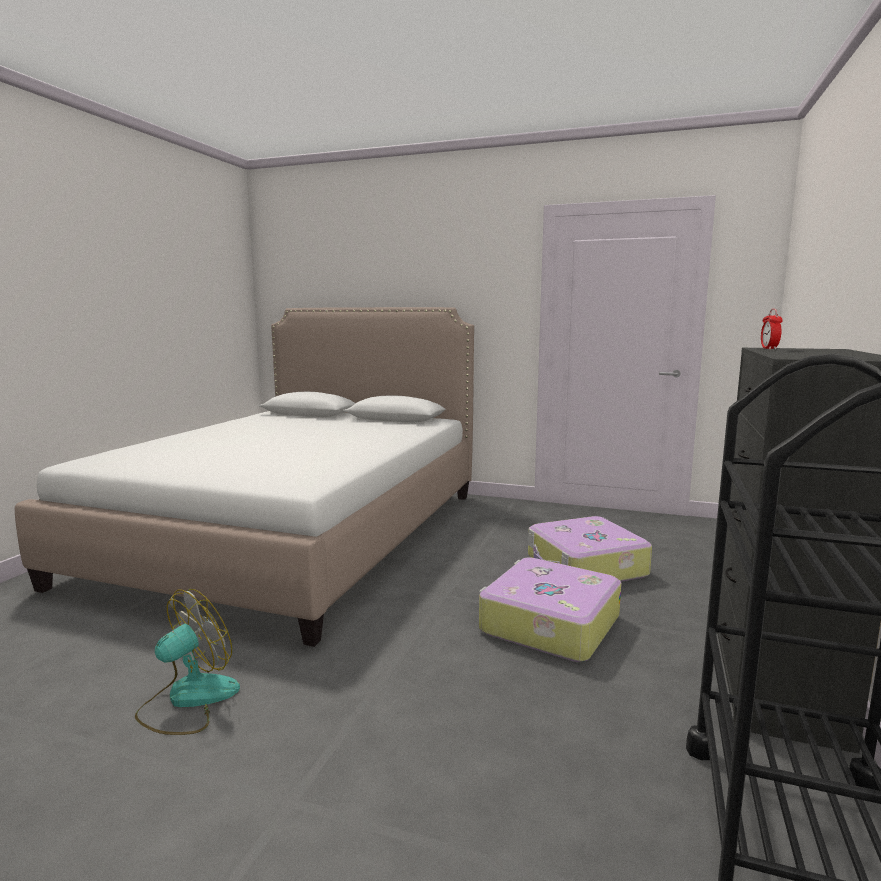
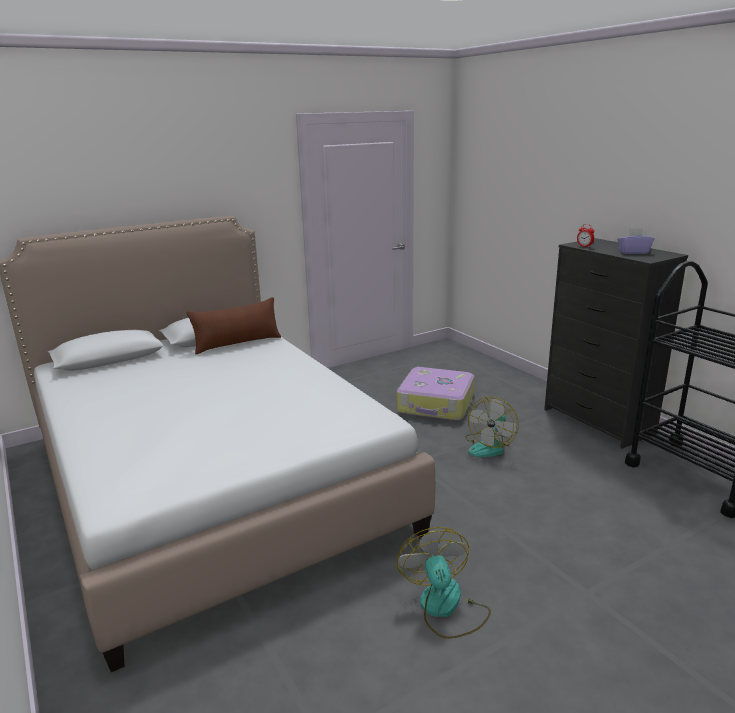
camera: 50 degrees left, 10 degrees up
suitcase [479,557,621,662] -> fan [465,397,519,457]
none -> brown pillow [187,297,281,354]
none -> purple tissue box [617,228,654,254]

